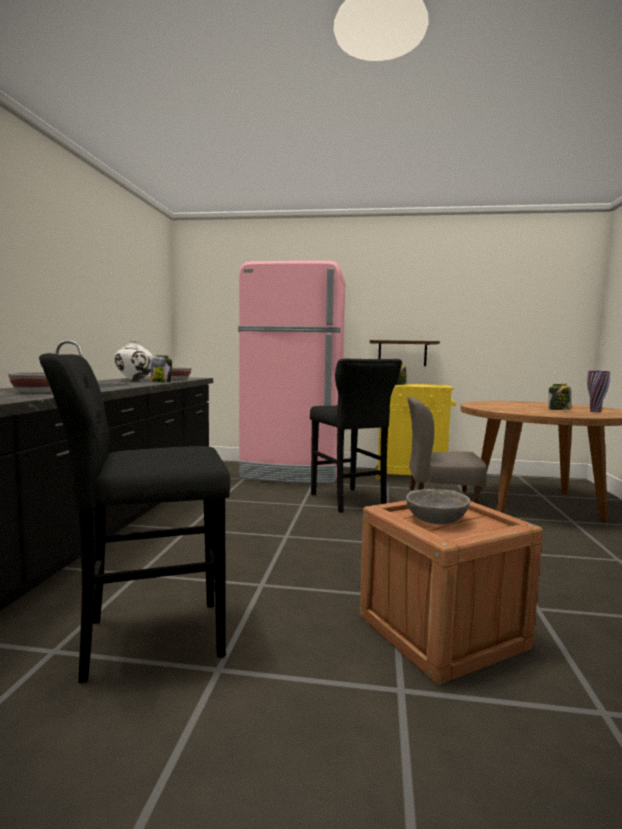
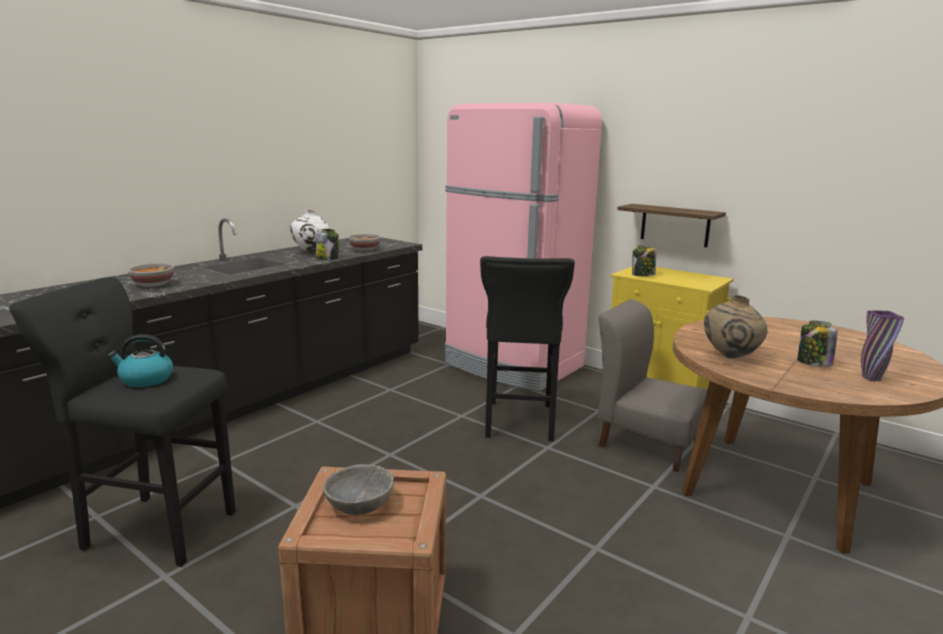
camera: 30 degrees right, 10 degrees up
none -> kettle [108,334,173,387]
none -> beige vase [704,295,768,358]

